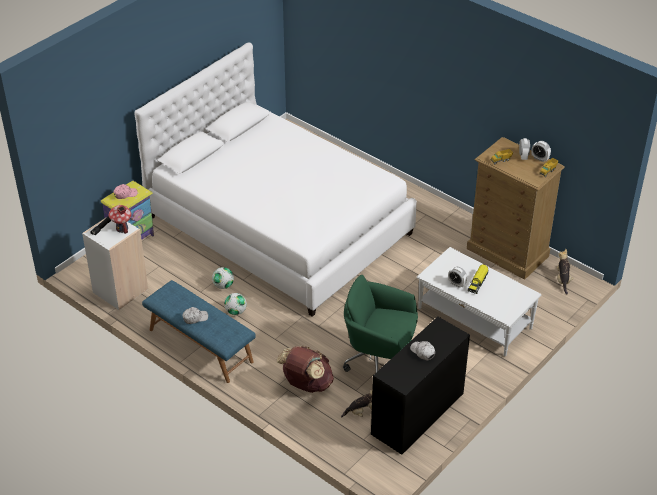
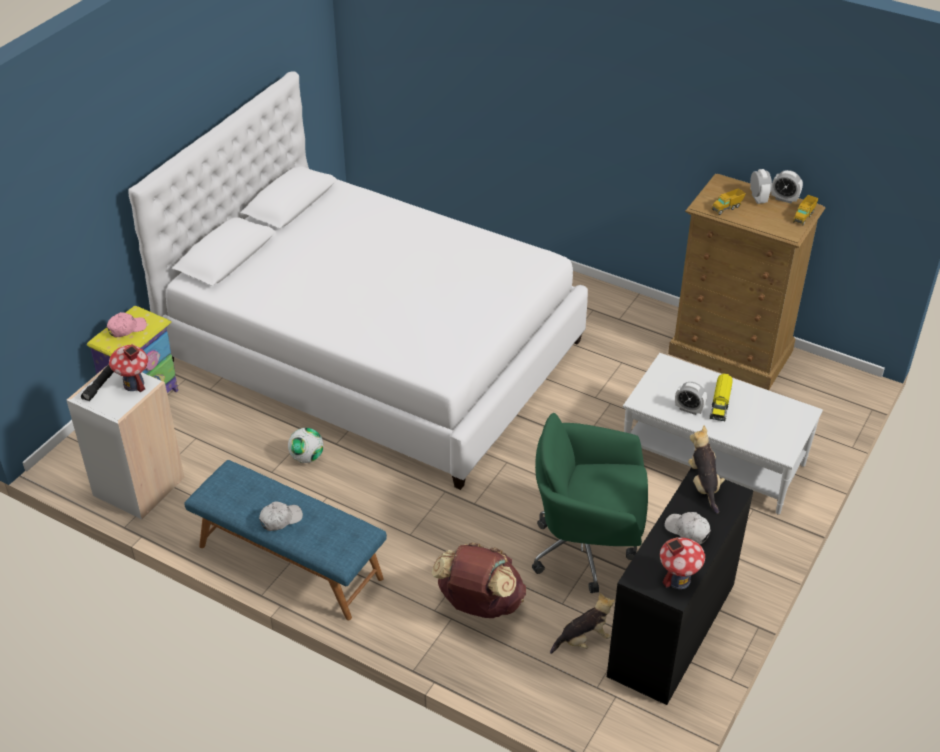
camera: 10 degrees left, 0 degrees up
football [224,293,247,315] -> none
plush toy [557,249,574,294] -> plush toy moved to [688,425,725,514]
none -> toy house [660,537,705,589]

